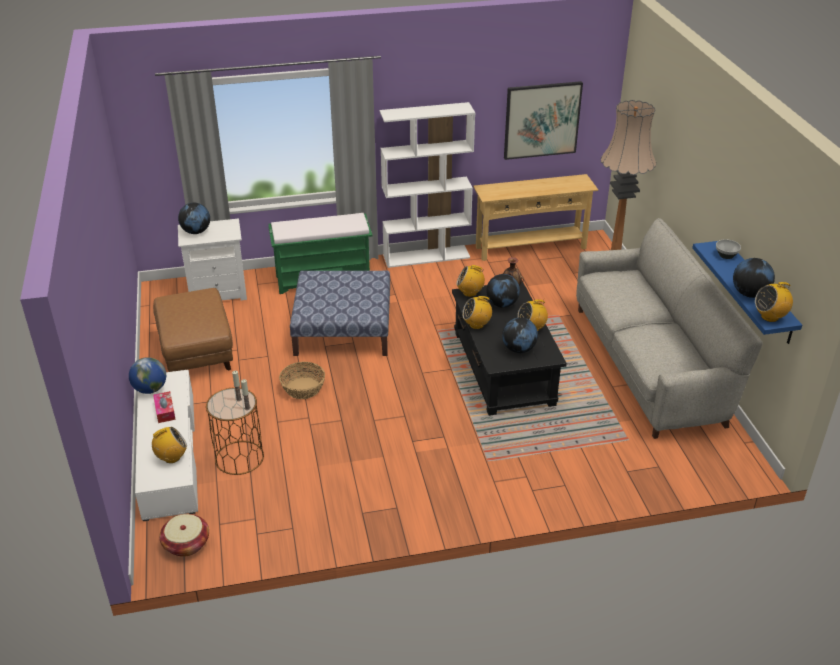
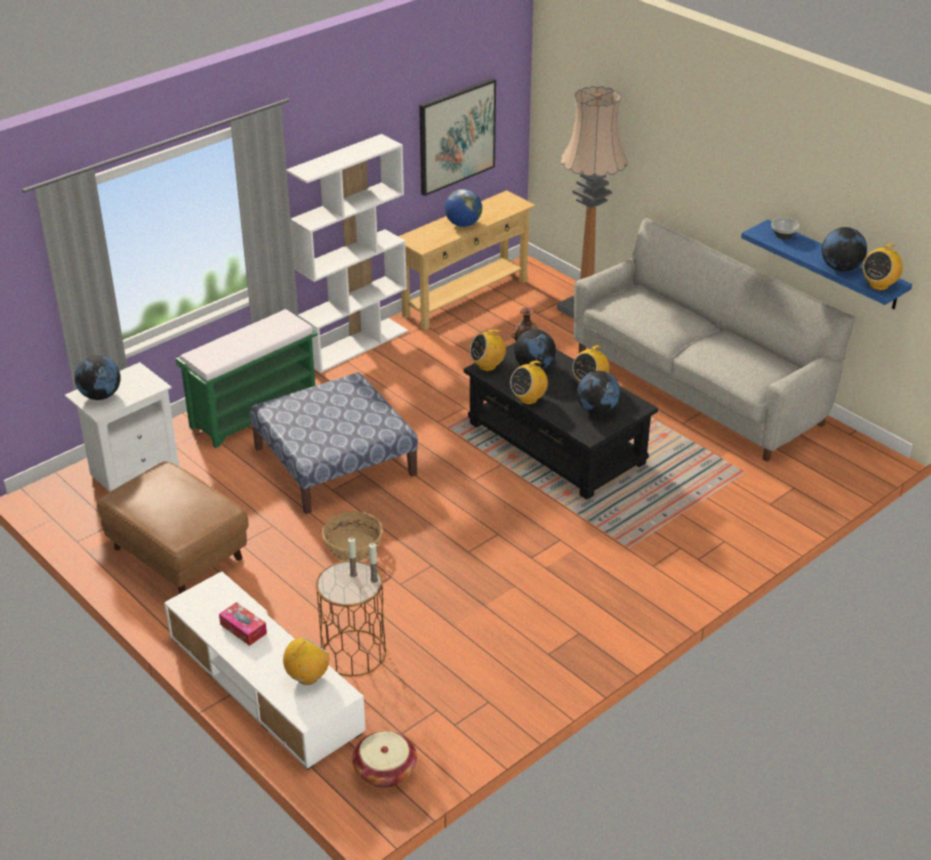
camera: 30 degrees left, 0 degrees up
globe [129,357,166,394] -> globe moved to [445,189,482,227]

